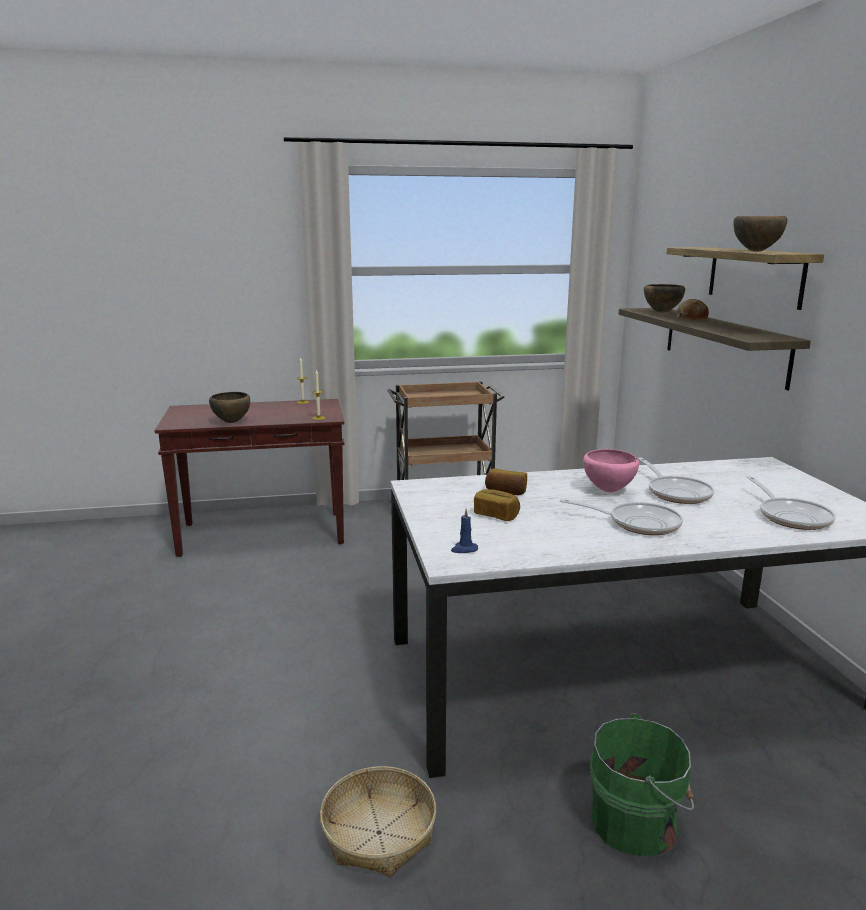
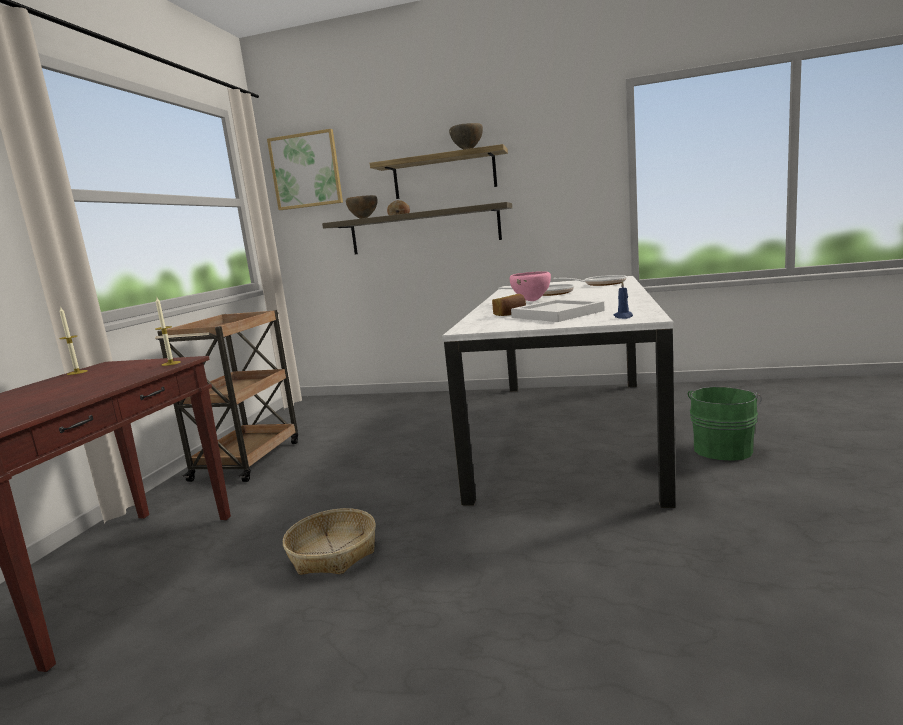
camera: 65 degrees left, 5 degrees down
brown bowl [209,392,250,423] -> none
basket [320,766,436,876] -> basket moved to [283,508,376,575]
bread [474,489,520,521] -> white tray [511,299,605,322]
frying pan [560,499,683,535] -> none
none -> picture [267,129,343,210]

